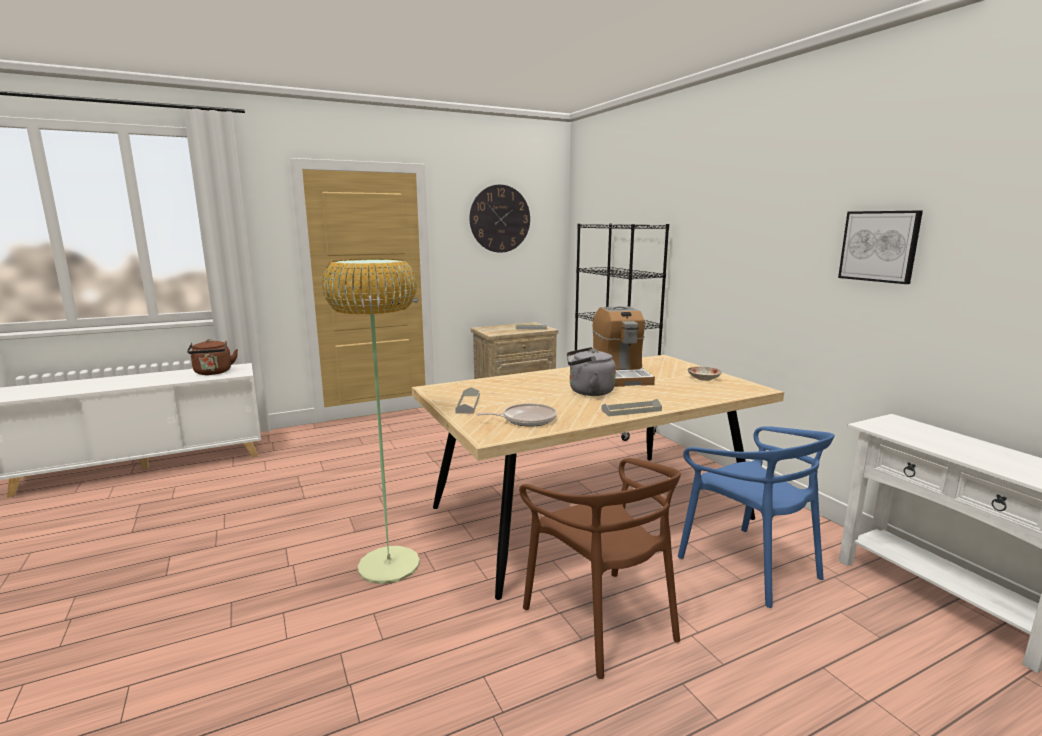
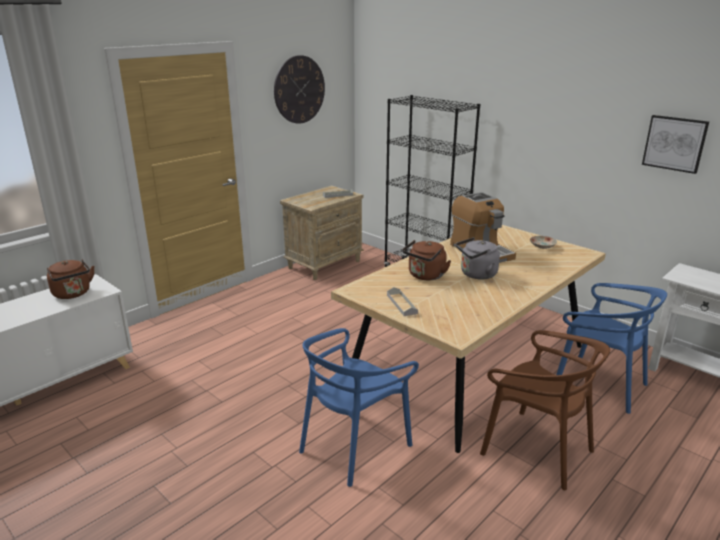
camera: 20 degrees left, 10 degrees up
floor lamp [322,258,420,584] -> blue chair [299,328,419,487]
frying pan [476,403,557,427] -> none
grey tray [601,399,662,416] -> none
none -> brown kettle [402,240,451,280]

